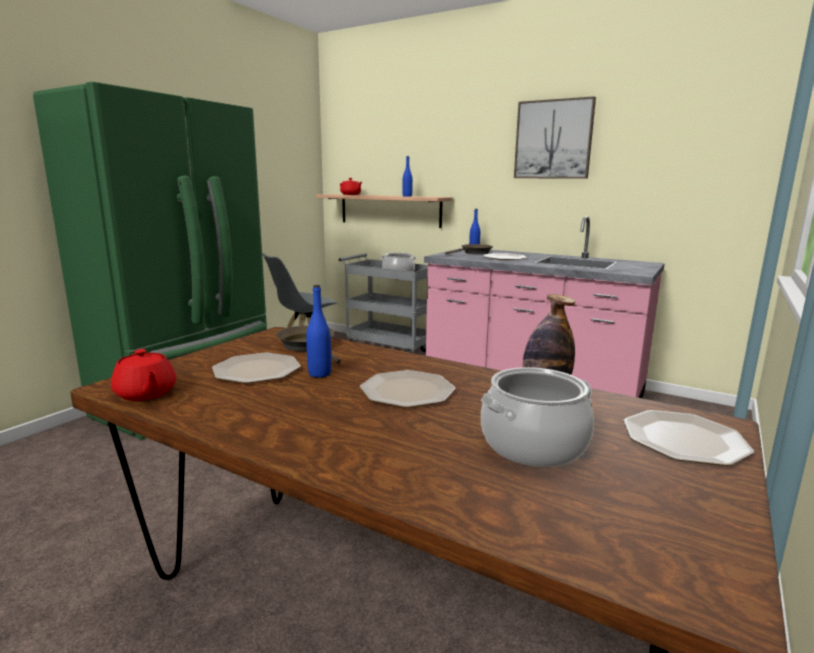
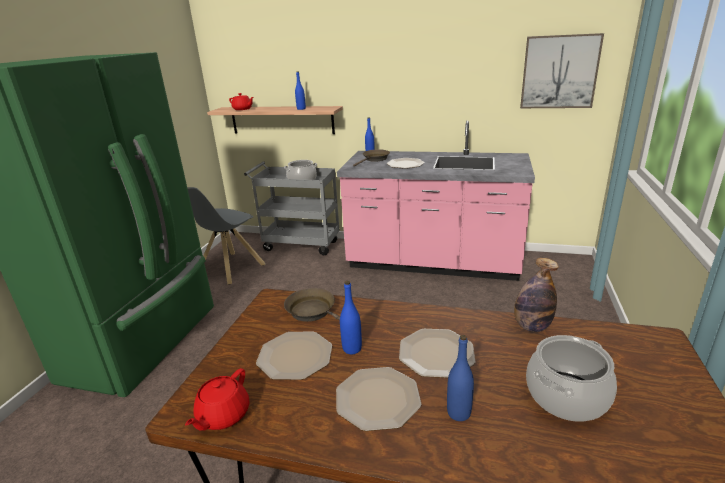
camera: 15 degrees left, 10 degrees up
red teapot [111,349,176,401] -> red teapot turned 75 degrees clockwise [185,368,249,431]
picture [514,96,596,179] -> picture moved to [520,33,604,108]
plate [623,410,754,466] -> plate moved to [336,367,421,431]
none -> blue bottle [447,335,474,421]

